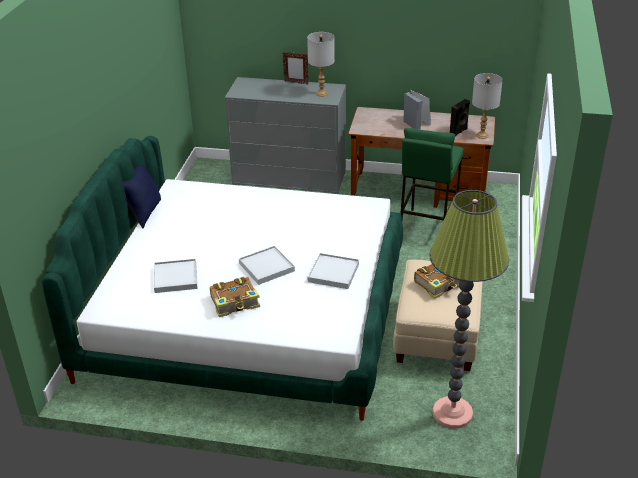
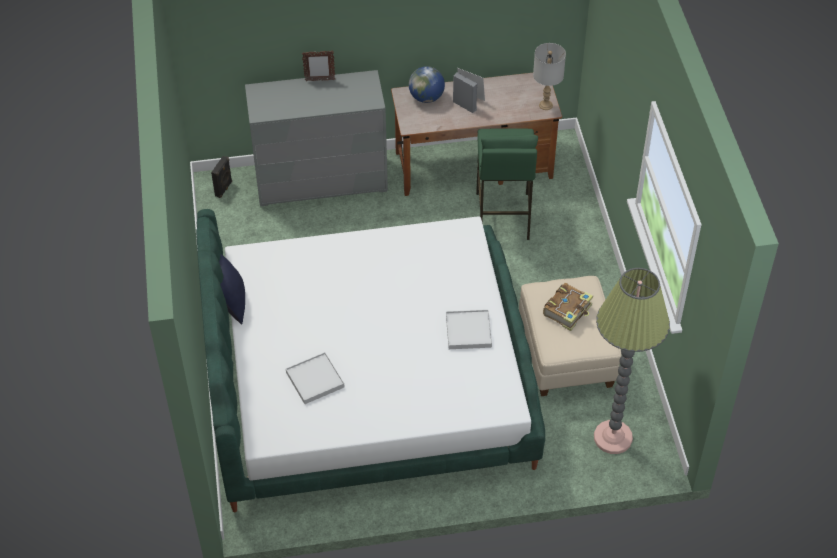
camera: 20 degrees left, 15 degrees up
book [210,277,260,317] -> none
white tray [239,246,295,285] -> none
grey table lamp [307,32,335,97] -> none
black speaker [450,99,470,136] -> black speaker moved to [211,156,232,198]
none -> globe [409,66,445,103]

